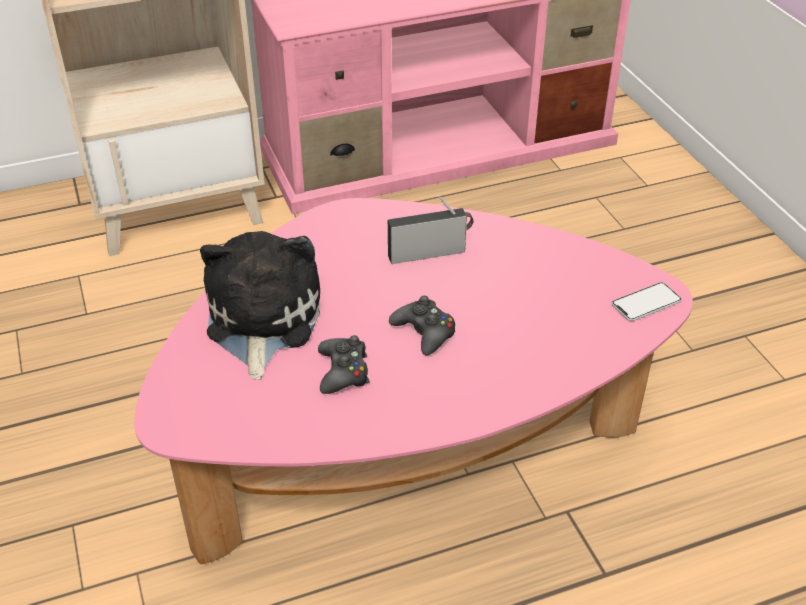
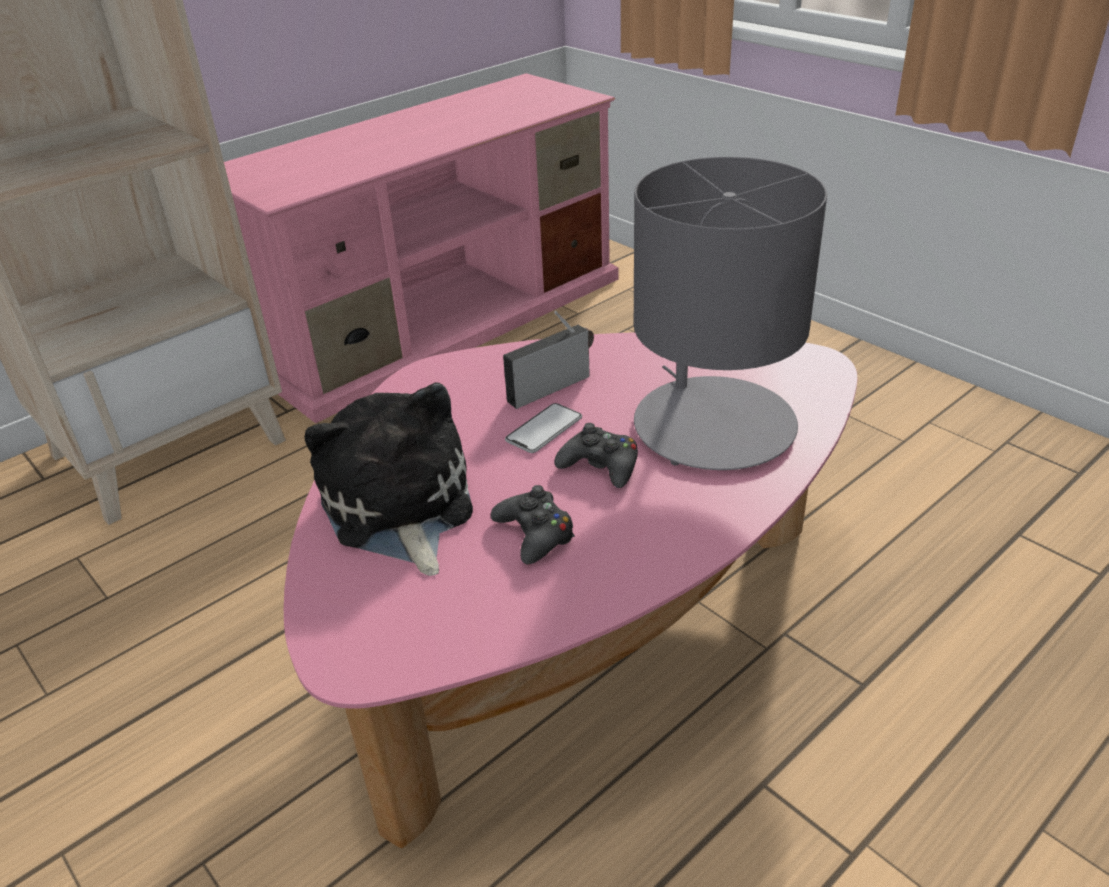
camera: 20 degrees left, 5 degrees down
phone [611,282,682,321] -> phone moved to [505,403,582,453]
none -> grey table lamp [634,157,827,470]

